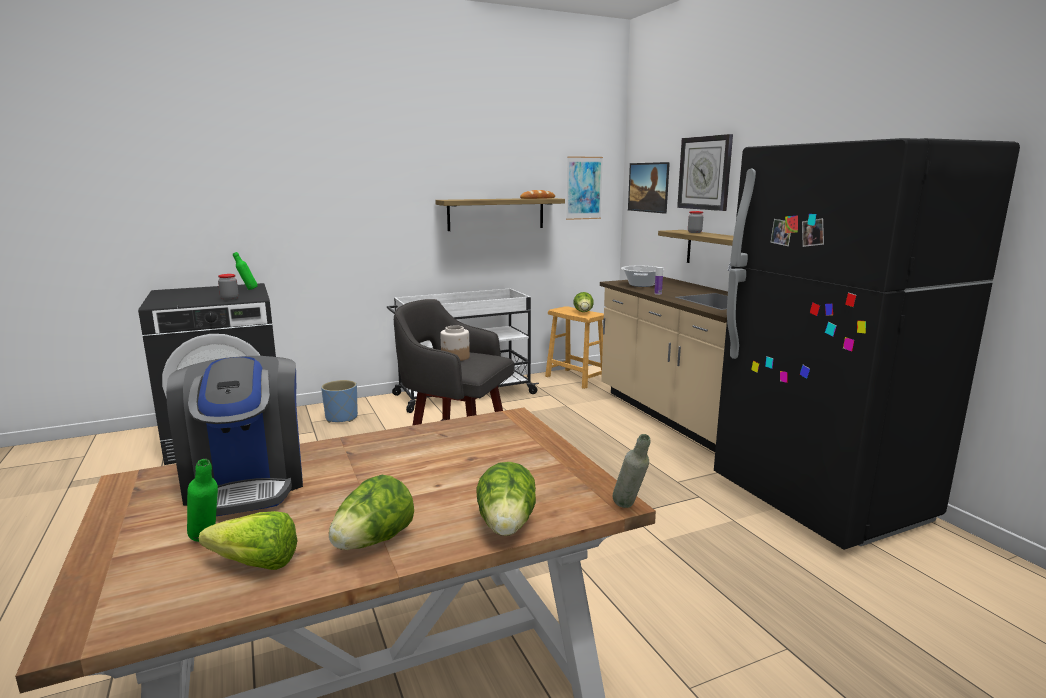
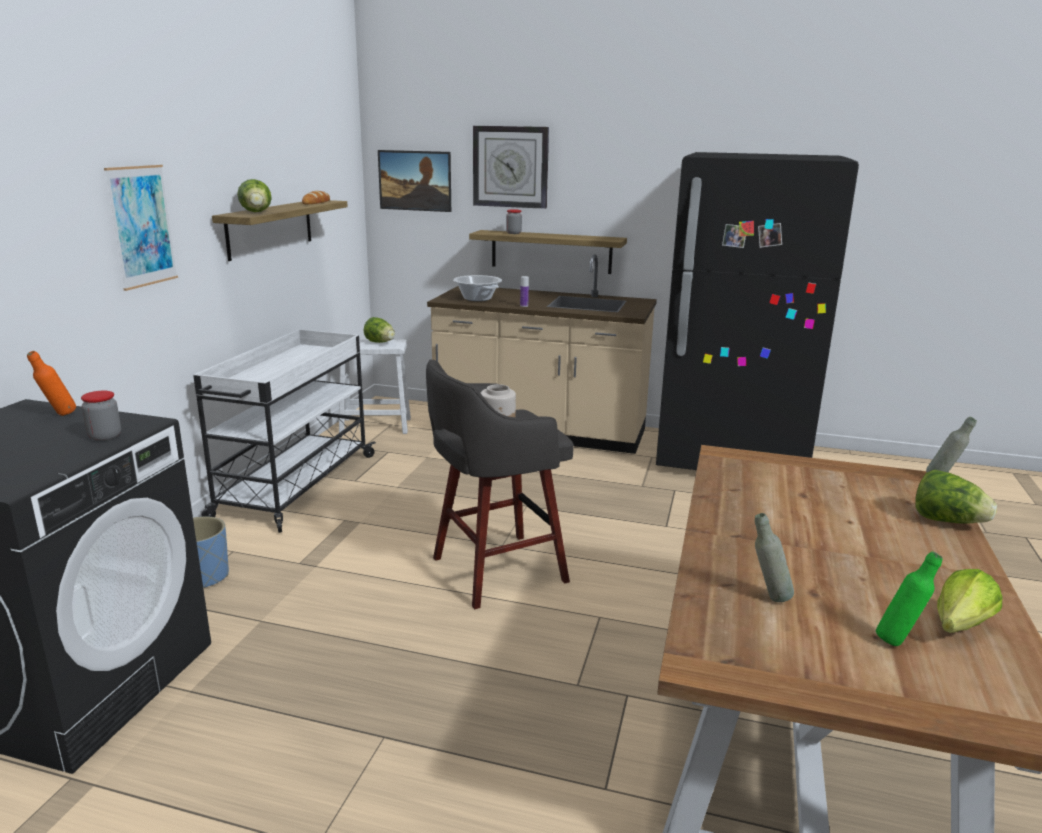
camera: 50 degrees left, 5 degrees up
coffee machine [166,356,303,516] -> grey bottle [755,513,794,602]
green bottle [233,252,258,290] -> orange bottle [27,351,76,416]
lettuce [329,475,414,550] -> lettuce moved to [237,179,272,212]
brown stool [545,306,604,389] -> white stool [339,339,411,434]
picture [566,156,603,220] -> picture moved to [104,165,178,291]

